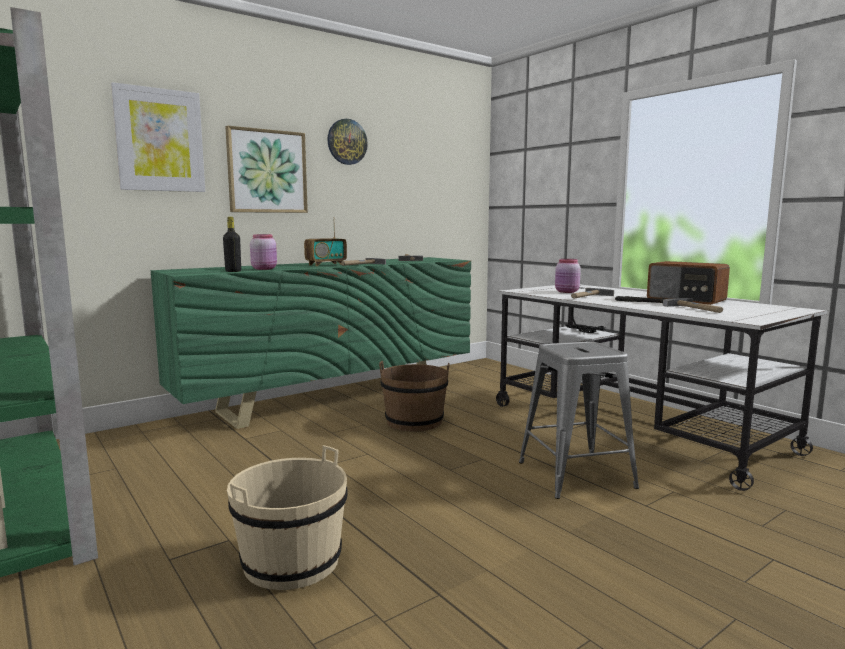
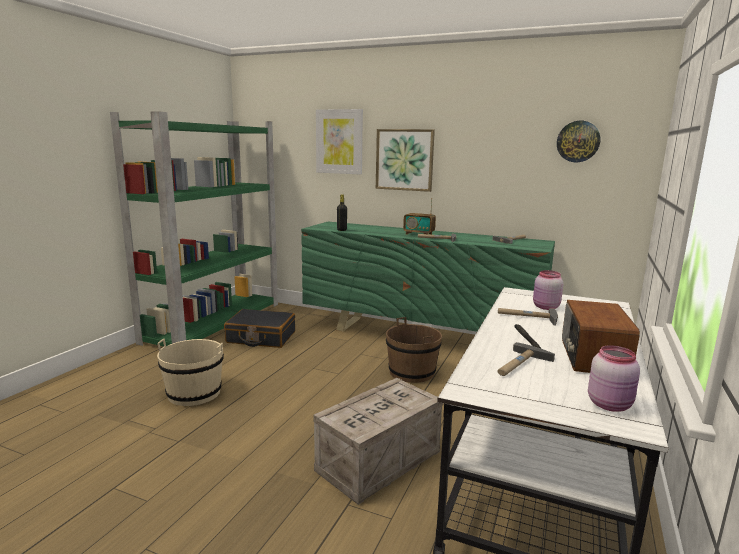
camera: 60 degrees right, 5 degrees up
pink jar [250,234,277,270] -> pink jar moved to [588,345,640,412]
wall clock [327,119,368,165] -> wall clock moved to [557,121,600,162]
grey stool [519,341,639,499] -> crate [313,378,443,505]
none -> black suitcase [224,309,295,348]

